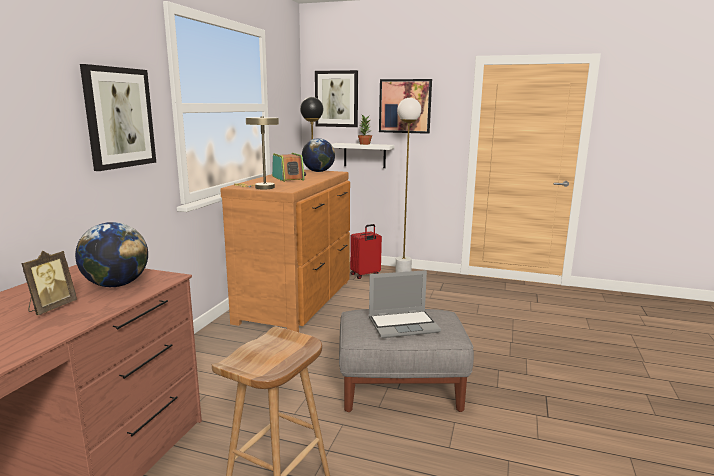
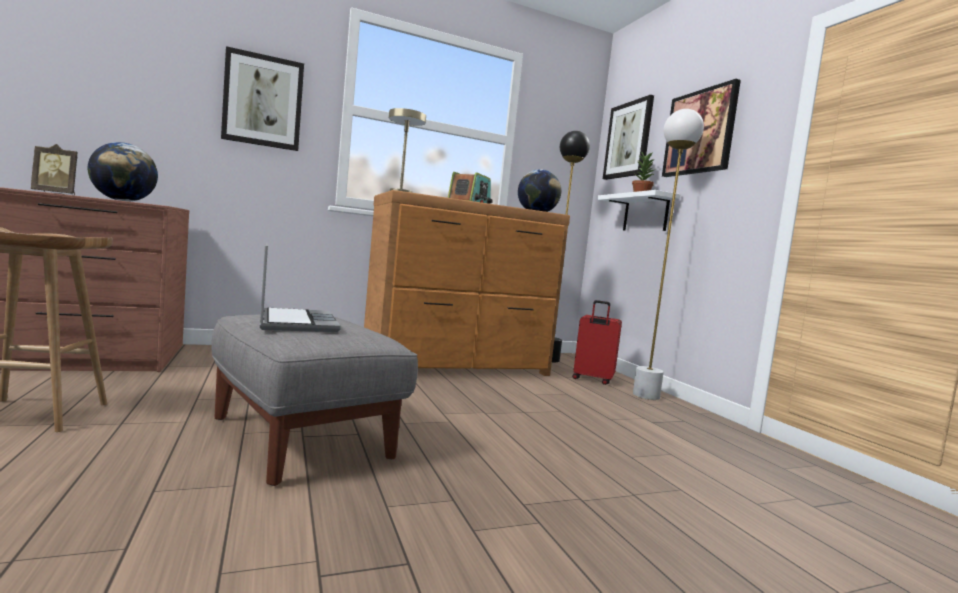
camera: 50 degrees right, 10 degrees down
laptop [369,270,441,338] -> laptop turned 150 degrees counterclockwise [260,243,341,332]

